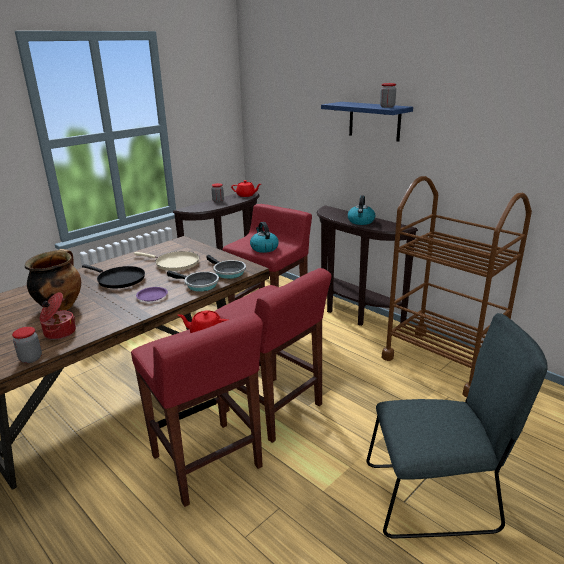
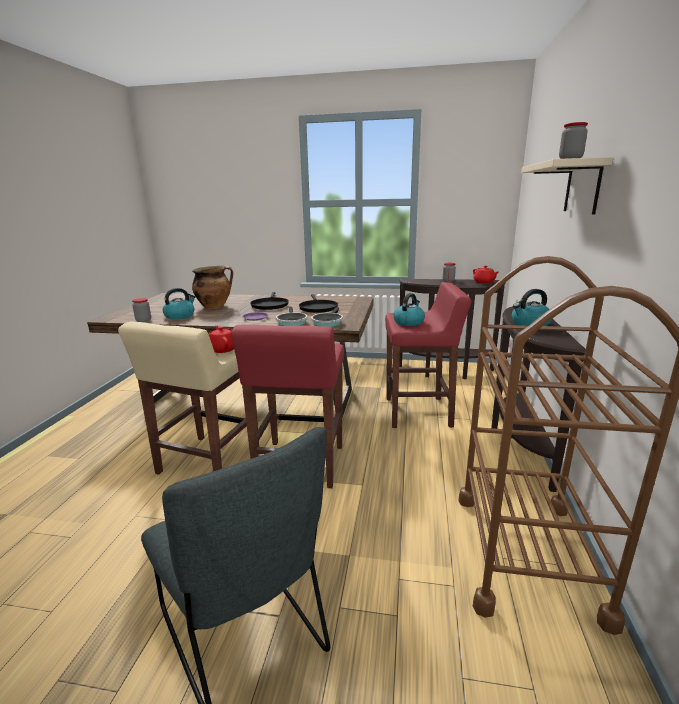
camera: 55 degrees right, 5 degrees down
cooking pot [40,292,76,340] -> kettle [163,288,195,320]
red stool [131,313,263,507] -> beige stool [118,321,259,475]
beige frying pan [134,251,199,271] -> black frying pan [299,294,338,313]
blue shelf [321,102,413,141] -> beige shelf [521,157,613,215]

